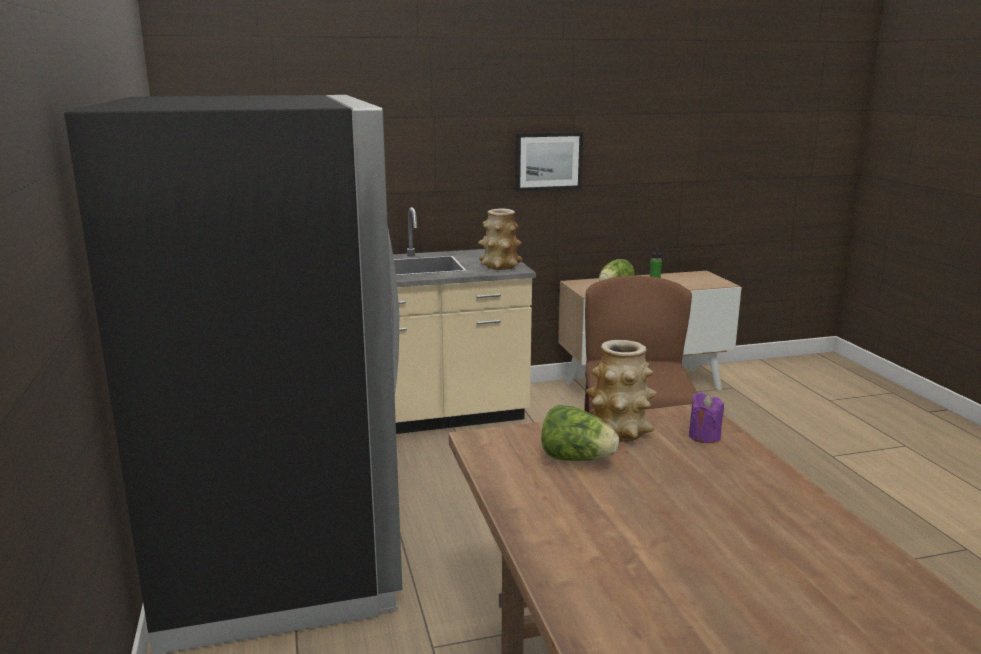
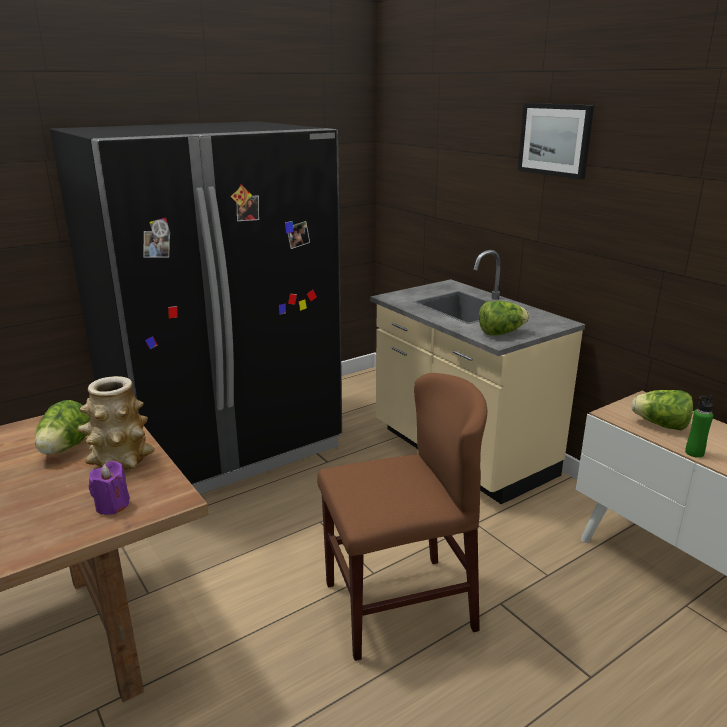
camera: 70 degrees right, 5 degrees up
vase [478,209,523,270] -> lettuce [479,301,529,336]
picture [515,132,583,192] -> picture moved to [518,103,594,179]

